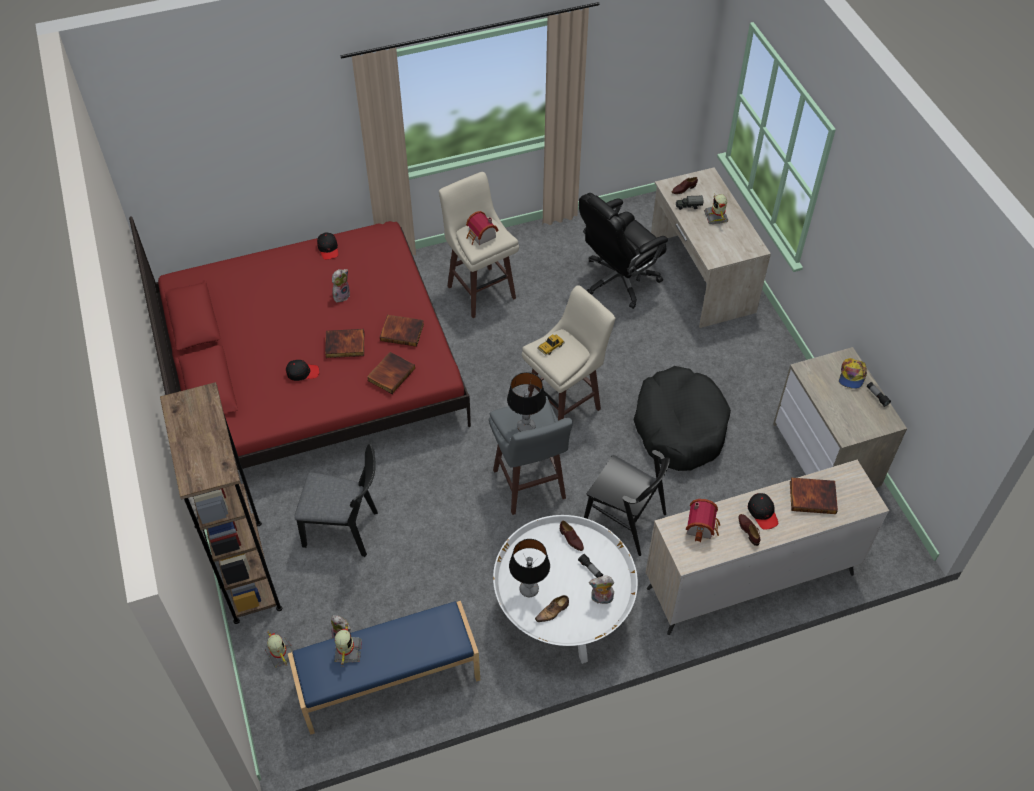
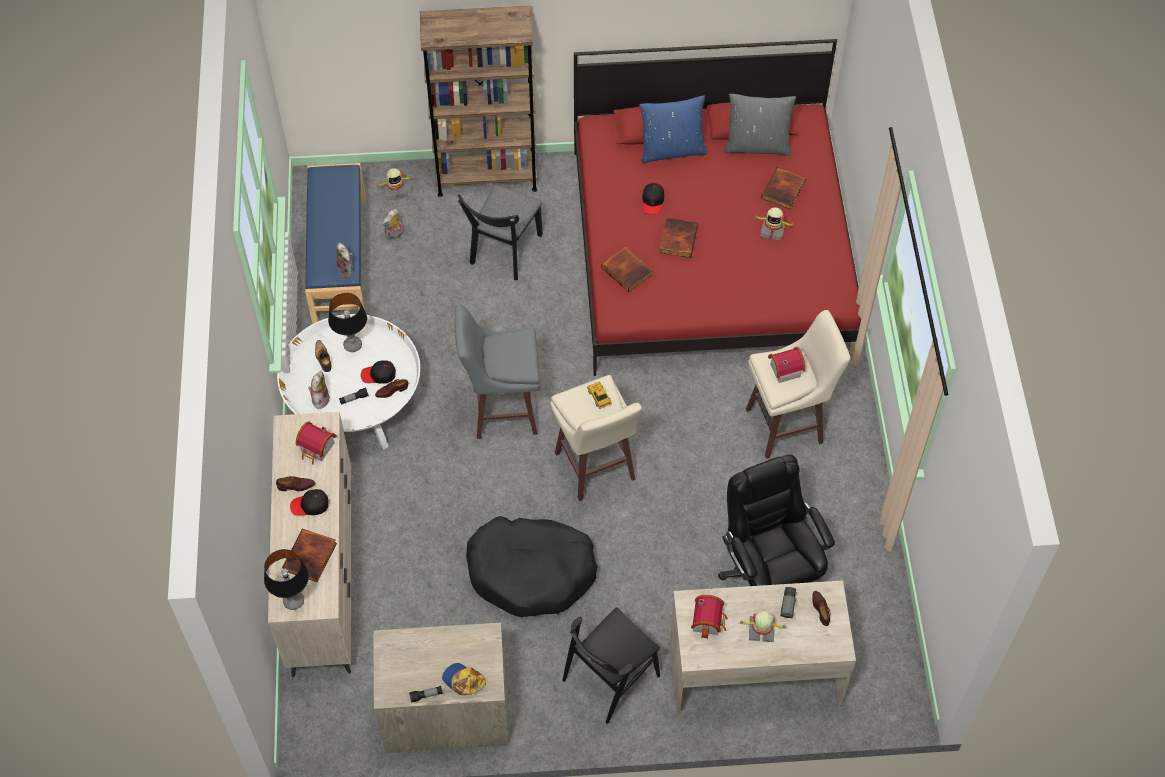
camera: 105 degrees right, 5 degrees up
black cap [317,233,338,260] -> black cap moved to [361,360,396,384]
plush toy [332,269,350,302] -> plush toy moved to [336,243,353,277]
toy robot [334,623,362,665] -> toy robot moved to [755,207,794,241]
book [380,315,424,347] -> book moved to [761,167,806,210]
table lamp [507,372,546,432] -> table lamp moved to [264,549,309,610]
black chair [584,450,670,556] -> black chair moved to [562,607,660,724]
none -> blue pillow [639,95,707,163]
none -> toy house [691,595,728,639]
none -> grey pillow [724,94,796,156]

